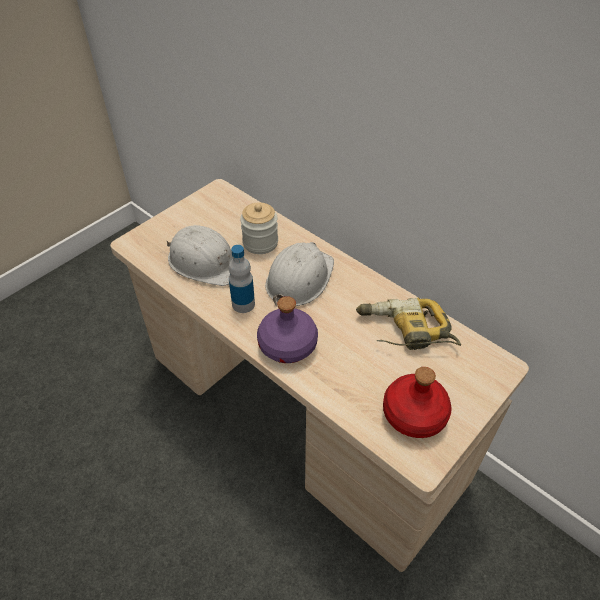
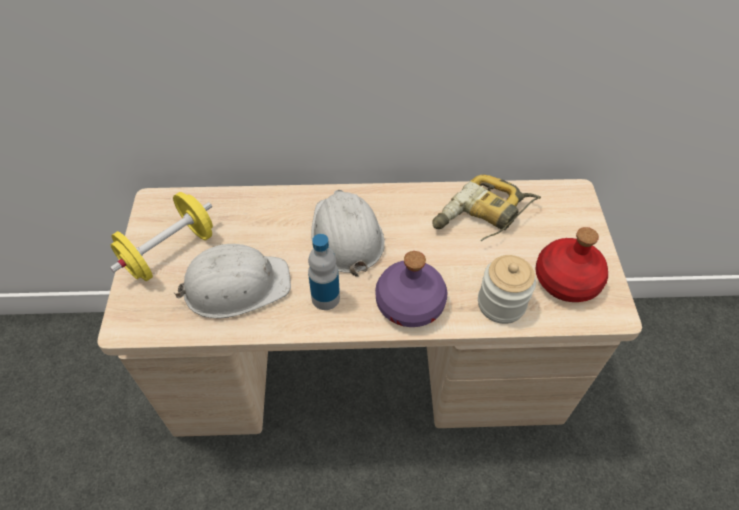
camera: 45 degrees left, 5 degrees up
jar [240,202,278,254] -> jar moved to [478,255,536,324]
none -> yellow dumbbell [110,192,213,281]

